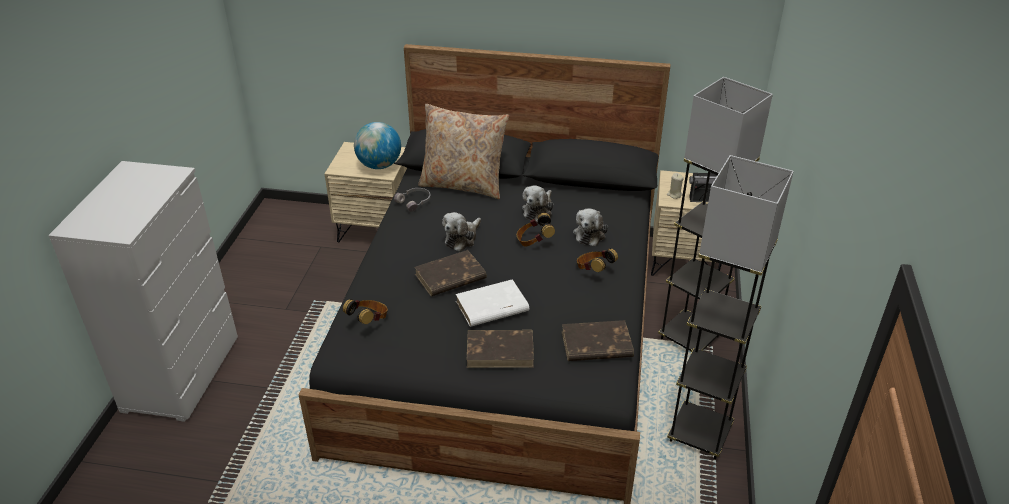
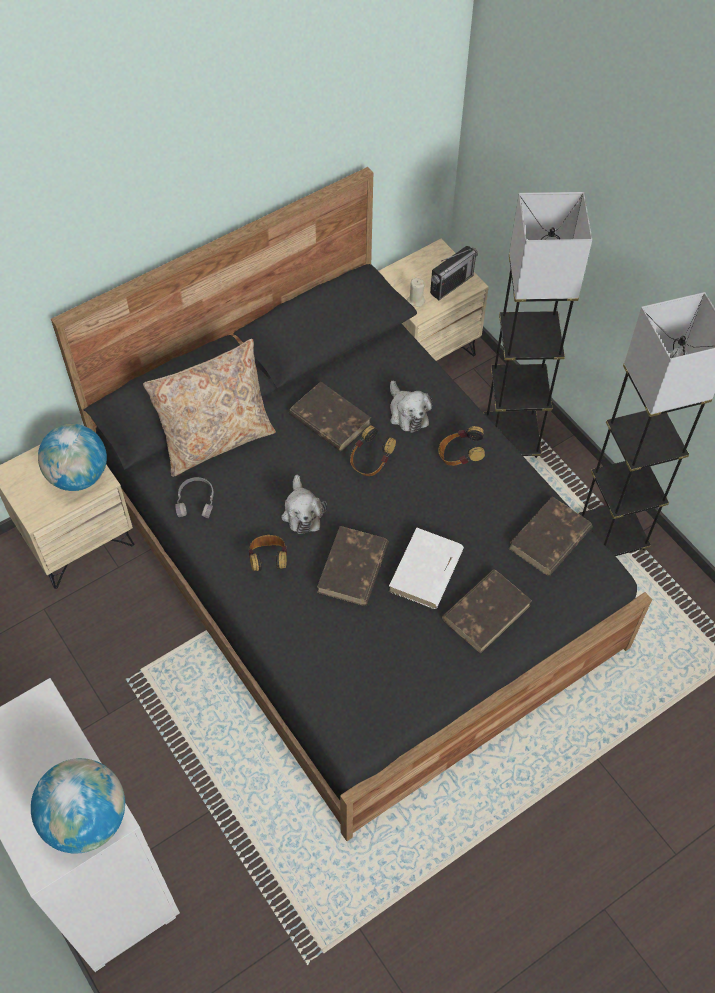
camera: 45 degrees left, 20 degrees up
headphones [343,299,388,324] -> headphones moved to [249,535,287,571]
plush toy [522,185,554,222] -> brown book [289,381,371,451]
none -> globe [31,758,125,853]

